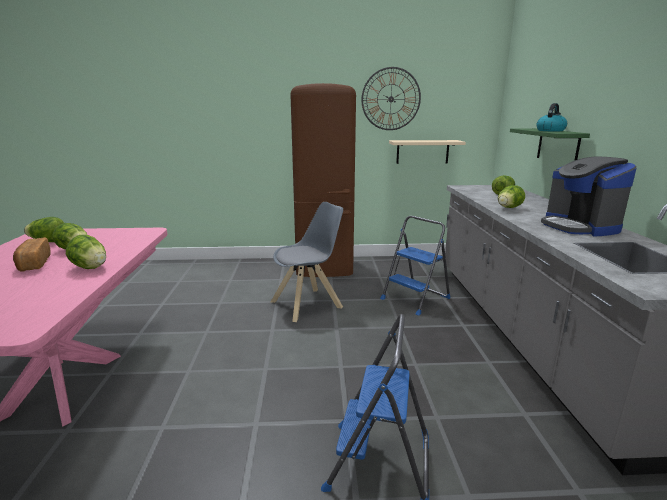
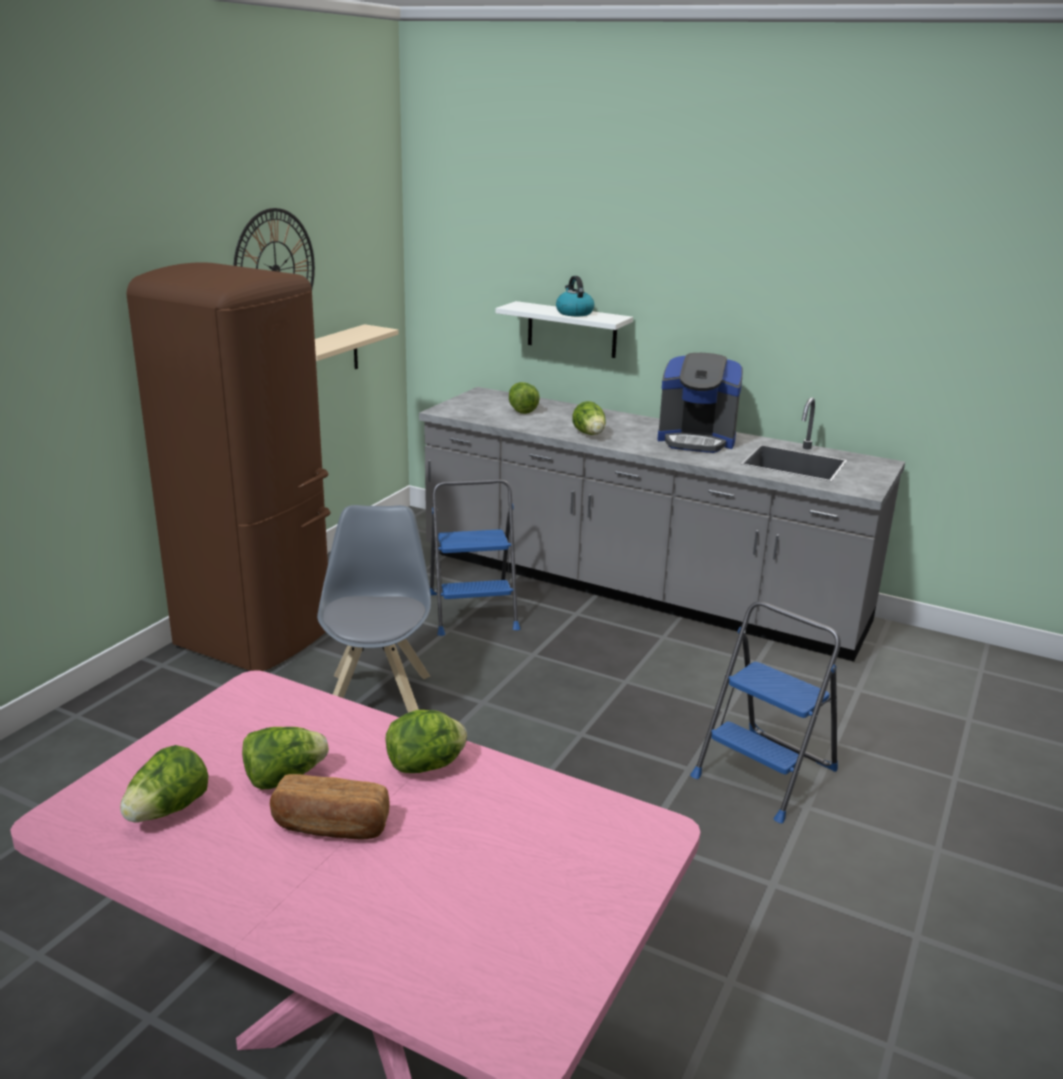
camera: 60 degrees left, 5 degrees up
green shelf [510,128,590,161] -> white shelf [495,301,633,358]

